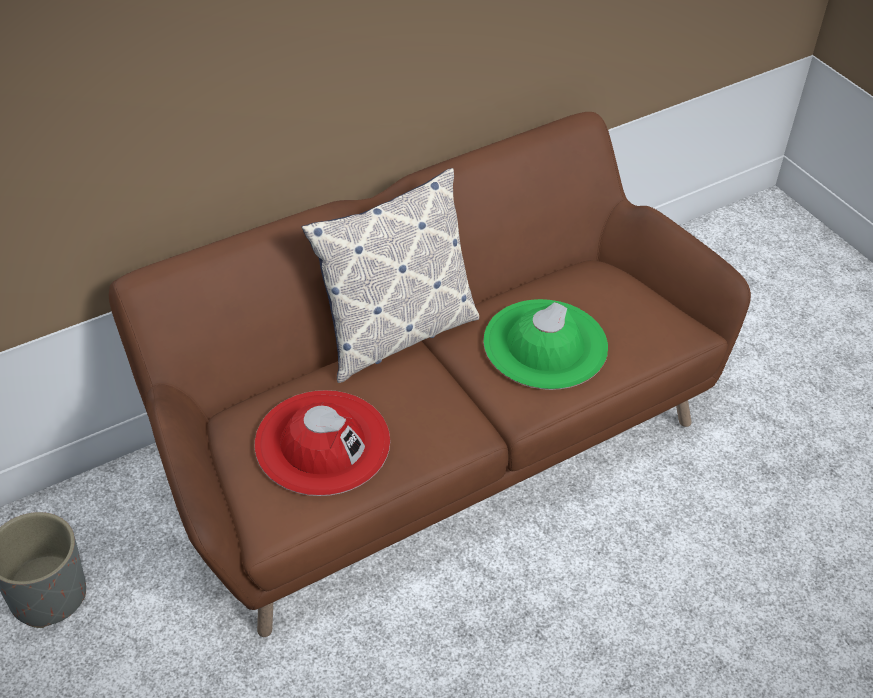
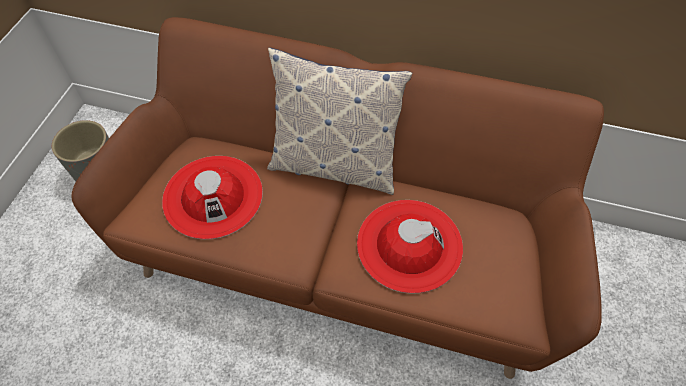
camera: 50 degrees right, 10 degrees up
green hat [483,299,608,390] -> red hat [357,200,463,294]

